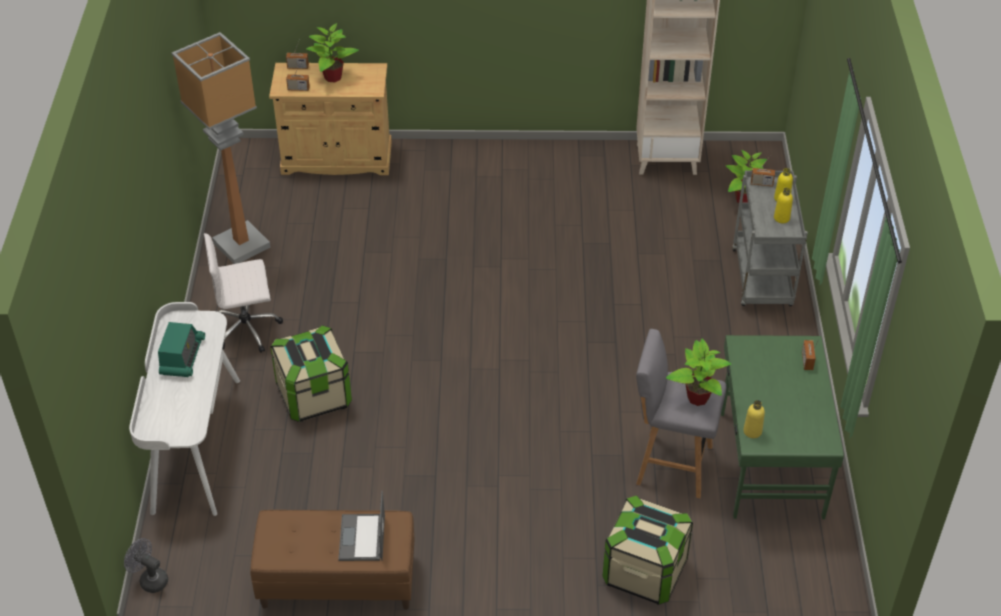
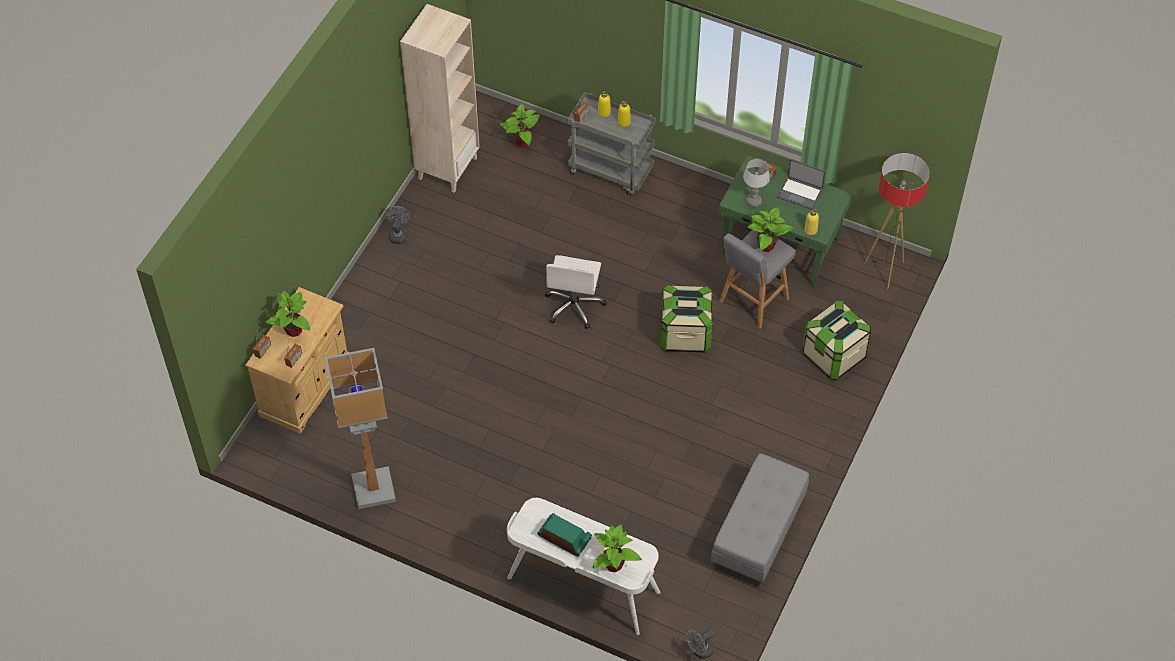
camera: 65 degrees left, 10 degrees up
white office chair [204,233,283,353] -> white office chair moved to [545,255,606,329]
brown bench [250,510,415,610] -> grey bench [711,453,809,587]
storage box [270,325,352,422] -> storage box moved to [660,285,713,353]
laptop [338,491,385,561] -> laptop moved to [777,159,826,210]
none -> grey fan [385,206,410,244]
none -> potted plant [592,525,642,572]
none -> table lamp [743,159,770,207]
none -> floor lamp [864,153,930,290]

